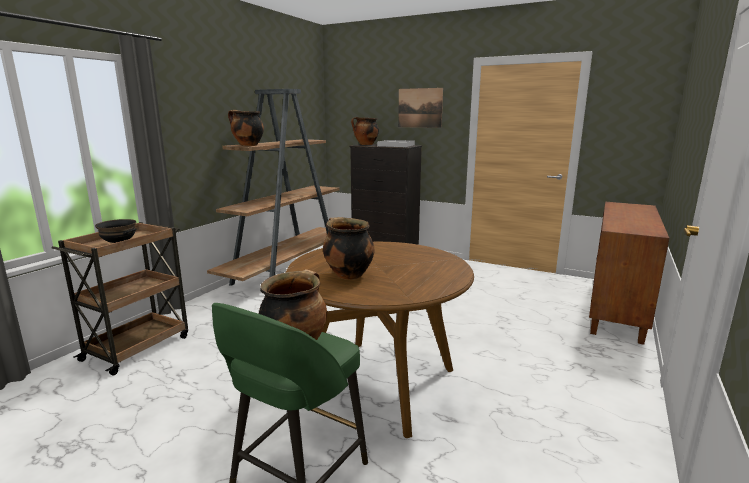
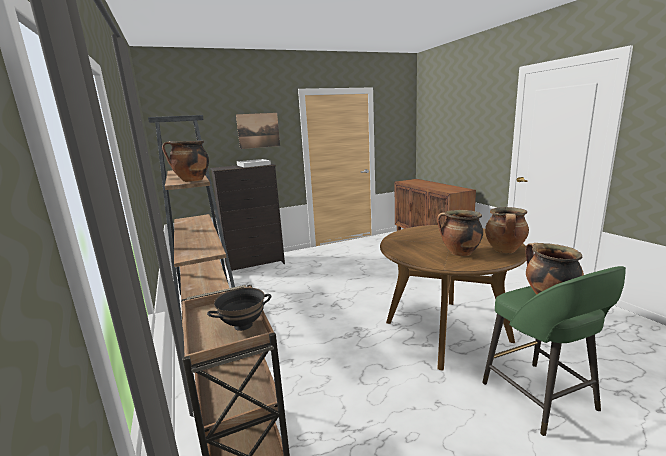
camera: 50 degrees left, 0 degrees up
cooking pot [351,117,379,145] -> cooking pot moved to [485,207,529,253]

